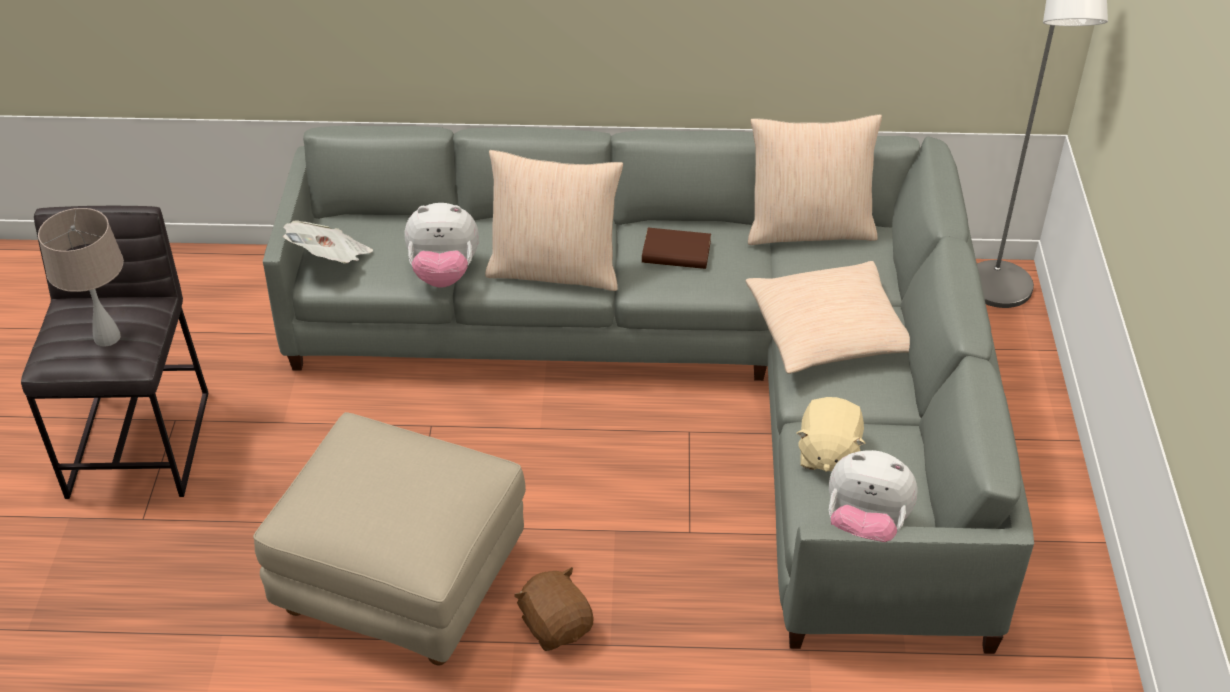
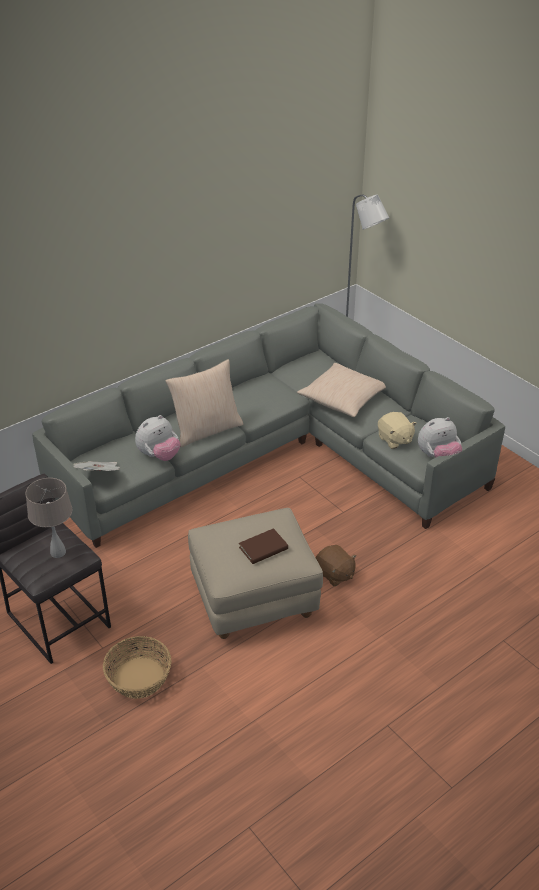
camera: 40 degrees left, 5 degrees down
brown plush toy [514,567,593,651] -> brown plush toy turned 150 degrees counterclockwise [316,545,357,586]
brown book [642,228,711,269] -> brown book moved to [239,528,288,564]
beige pillow [748,114,882,245] -> none
none -> basket [103,636,171,699]

